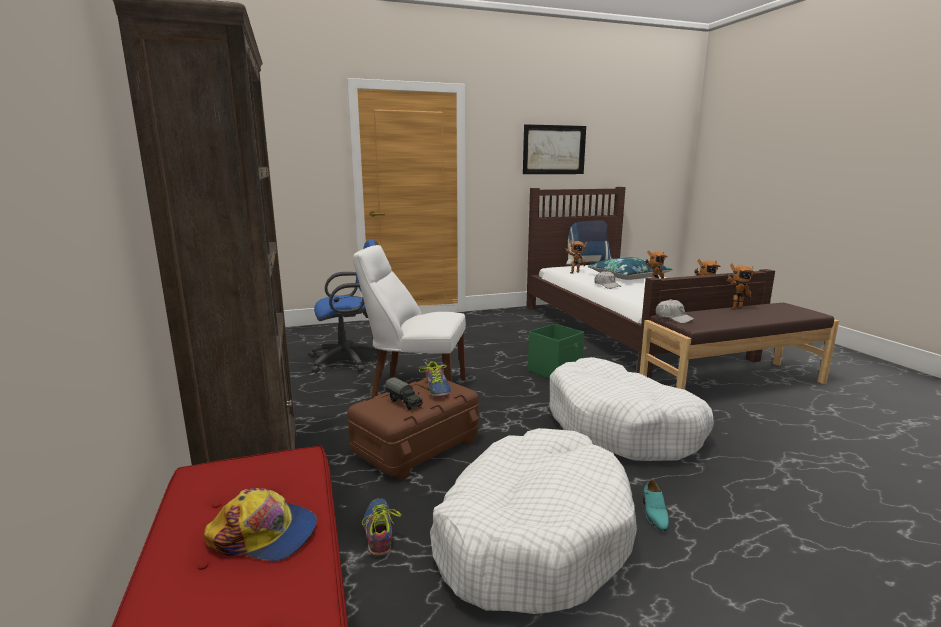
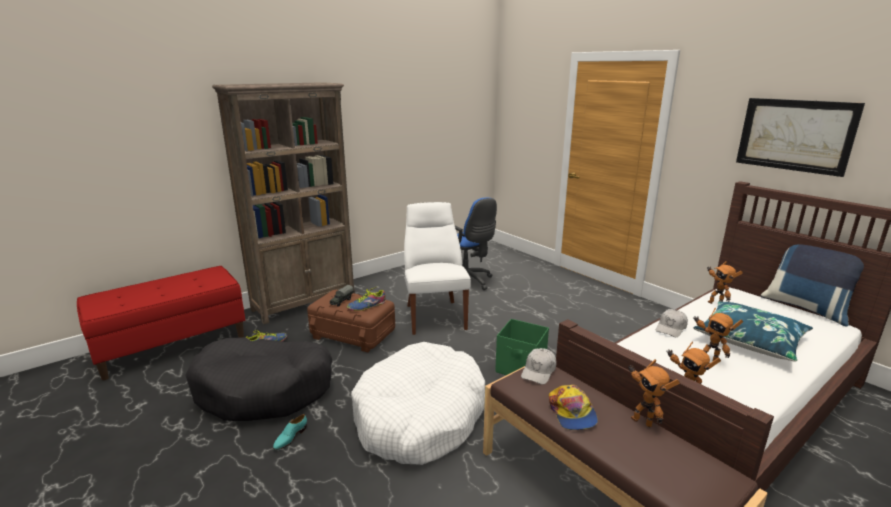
camera: 70 degrees right, 5 degrees up
cap [204,488,317,561] -> cap moved to [549,385,598,430]
white dog bed [430,428,637,614] -> black dog bed [185,337,332,421]
turquoise shoe [643,480,669,531] -> turquoise shoe turned 45 degrees counterclockwise [273,414,307,450]

